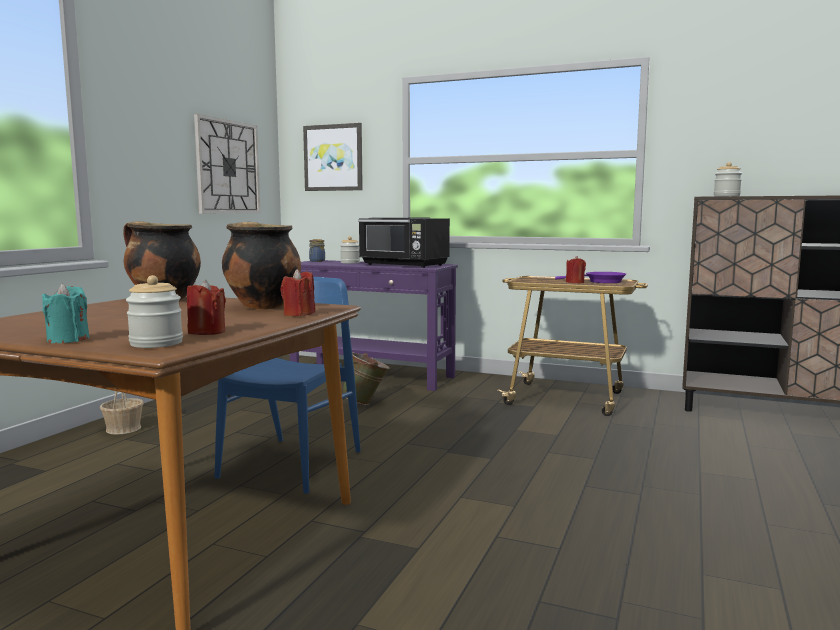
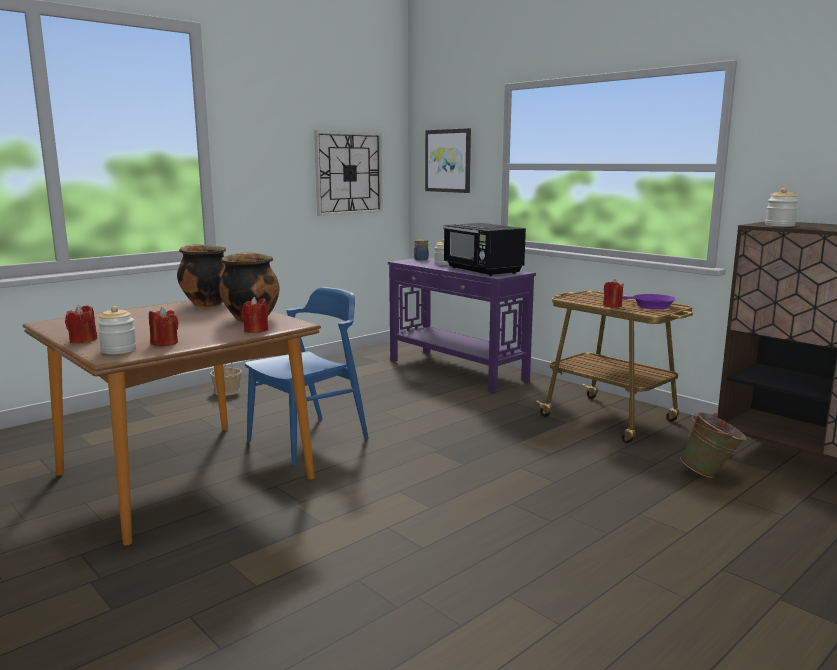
camera: 25 degrees right, 5 degrees up
turquoise candle [42,284,90,343] -> red candle [65,305,97,344]
green bucket [342,352,390,405] -> green bucket moved to [680,412,747,478]

